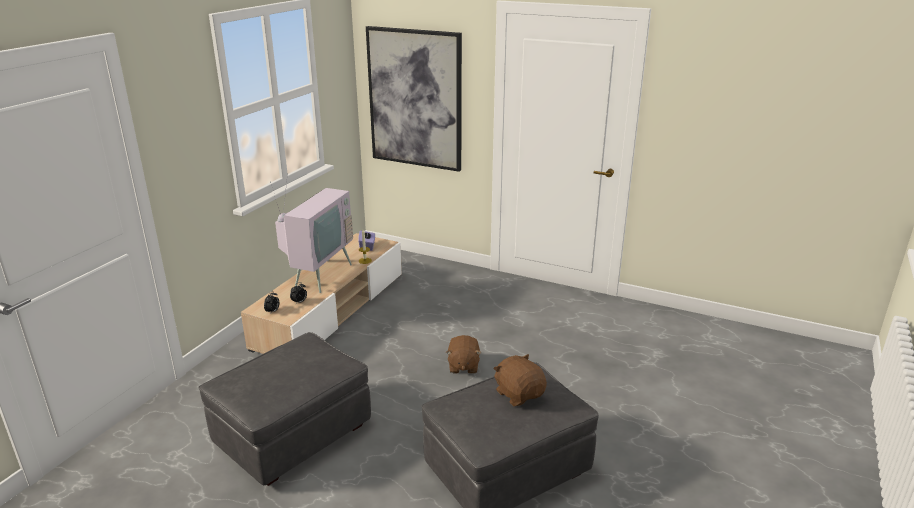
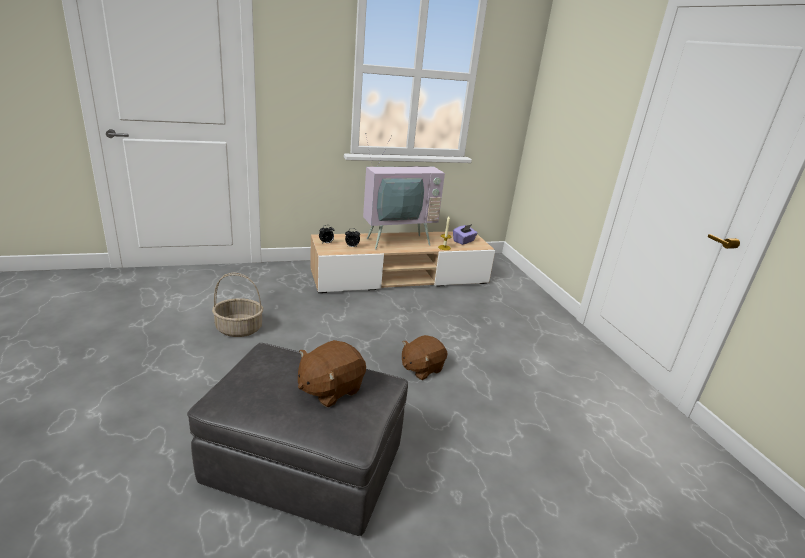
camera: 45 degrees right, 0 degrees up
grey ottoman [198,332,371,486] -> basket [212,273,263,337]
picture [366,26,462,172] -> none
brown plush toy [493,354,547,407] -> brown plush toy turned 150 degrees counterclockwise [298,340,366,407]

